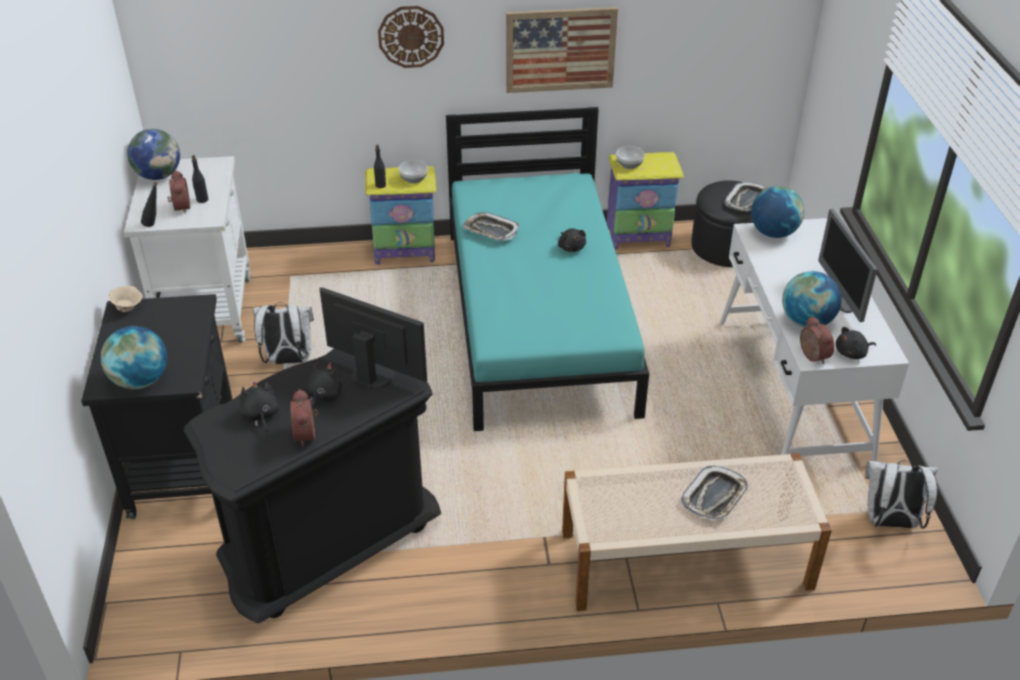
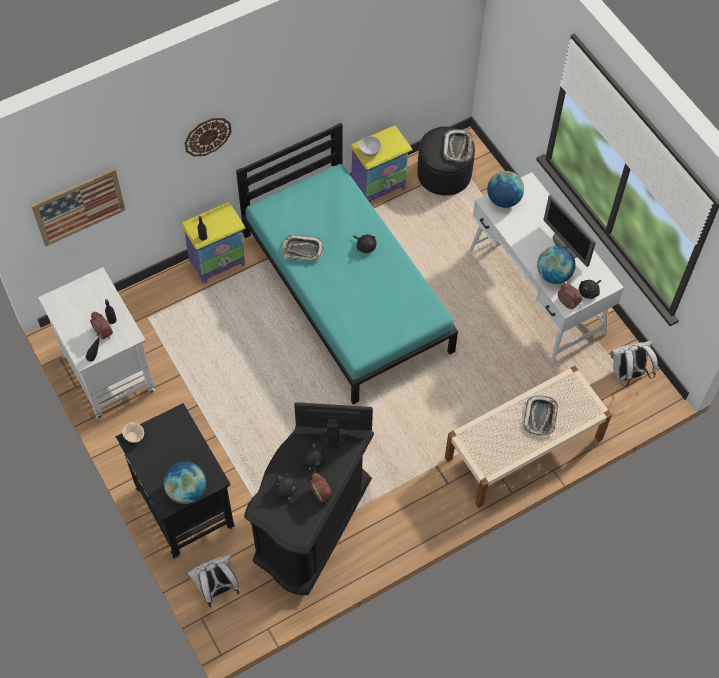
camera: 25 degrees left, 20 degrees up
globe [127,129,180,180] -> none
white backpack [253,302,314,364] -> white backpack moved to [187,554,239,607]
bowl [399,160,428,183] -> none
picture [506,7,618,93] -> picture moved to [31,168,126,246]

